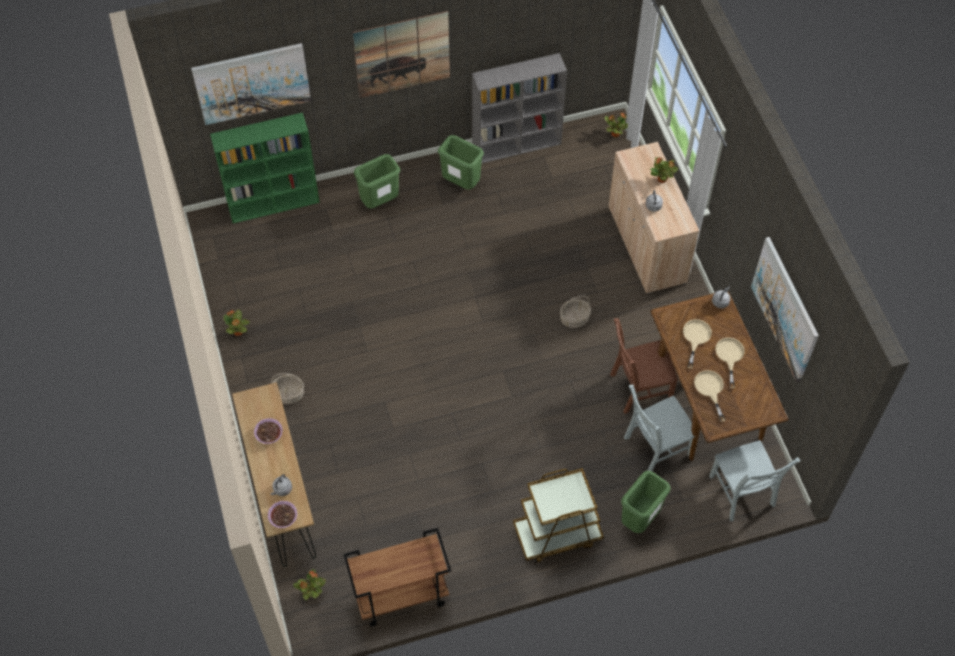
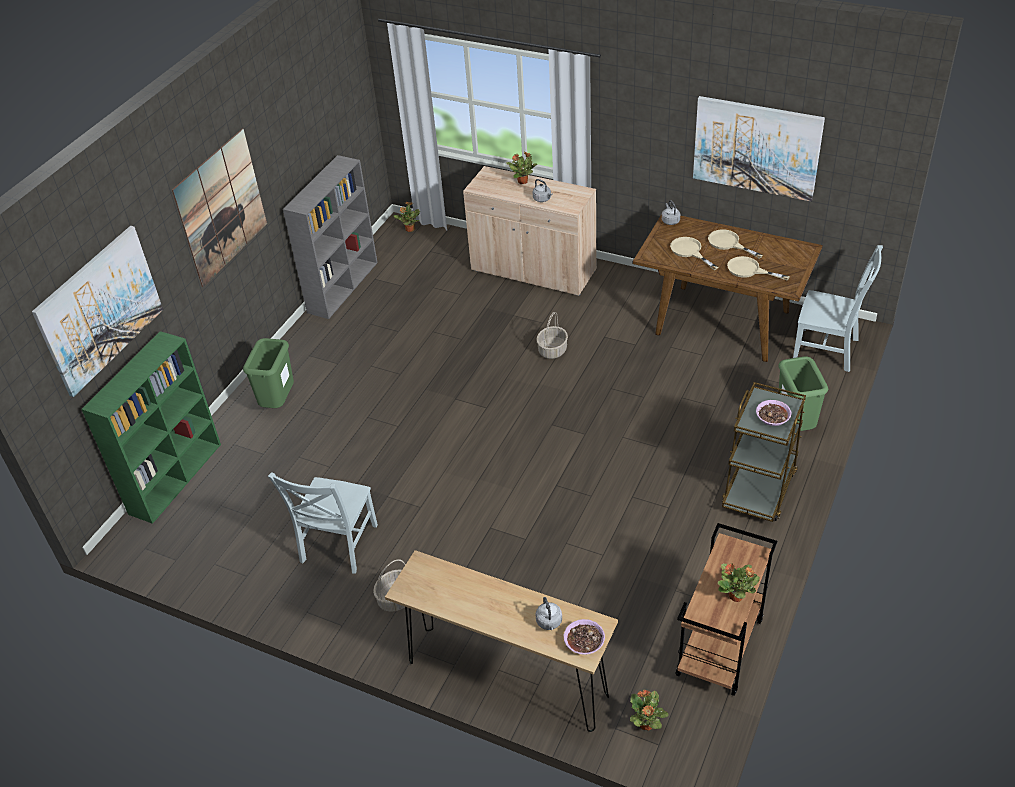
camera: 45 degrees left, 15 degrees down
potted plant [223,310,250,336] -> potted plant moved to [718,563,760,602]
bowl [254,418,283,444] -> bowl moved to [756,400,792,426]
green trash can [438,135,484,189] -> none
brown chair [610,318,678,414] -> none
grey chair [624,384,694,471] -> grey chair moved to [268,472,378,574]

